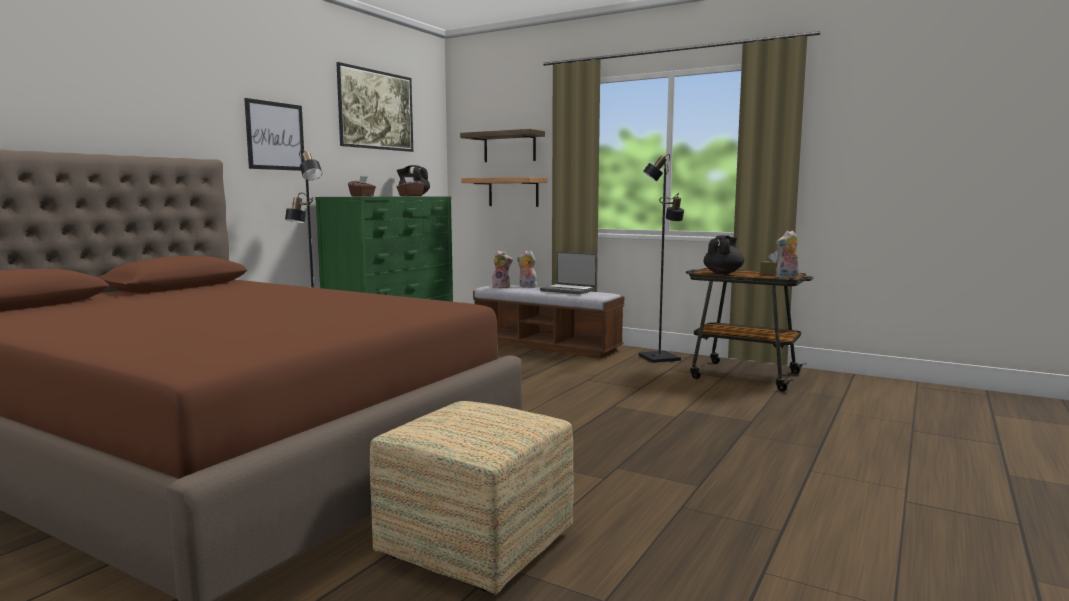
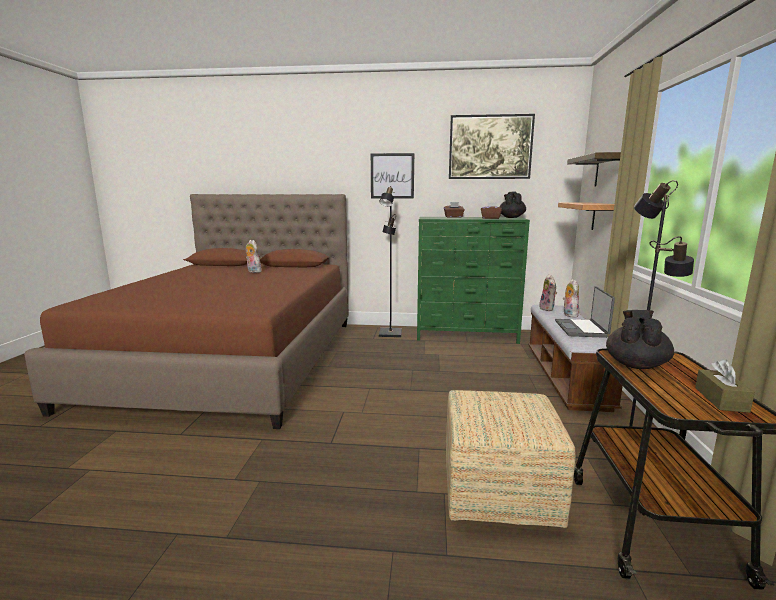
camera: 65 degrees right, 5 degrees up
ottoman [370,401,574,595] -> ottoman moved to [446,390,576,528]
black teapot [704,235,744,274] -> black teapot turned 75 degrees counterclockwise [606,310,674,369]
plush toy [775,230,799,279] -> plush toy moved to [246,240,263,273]

